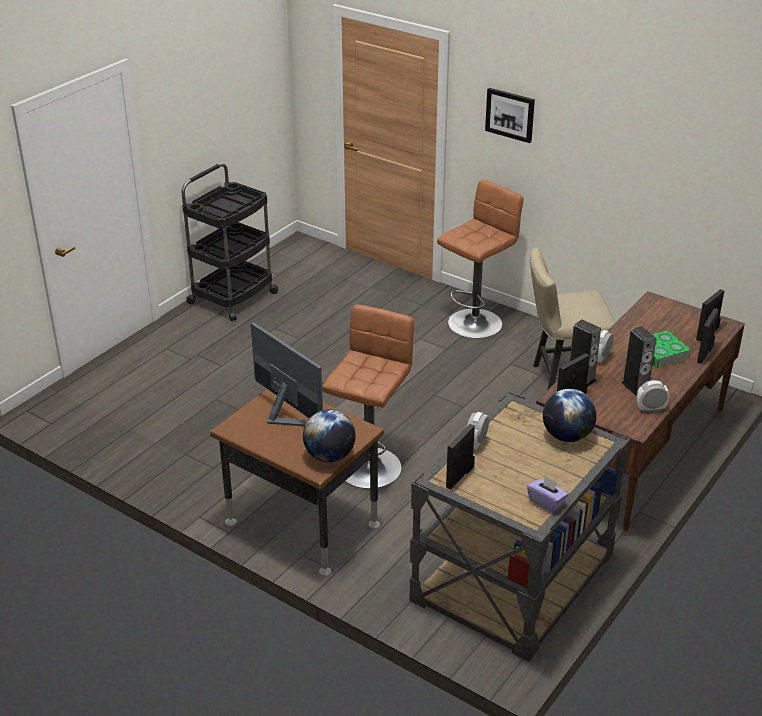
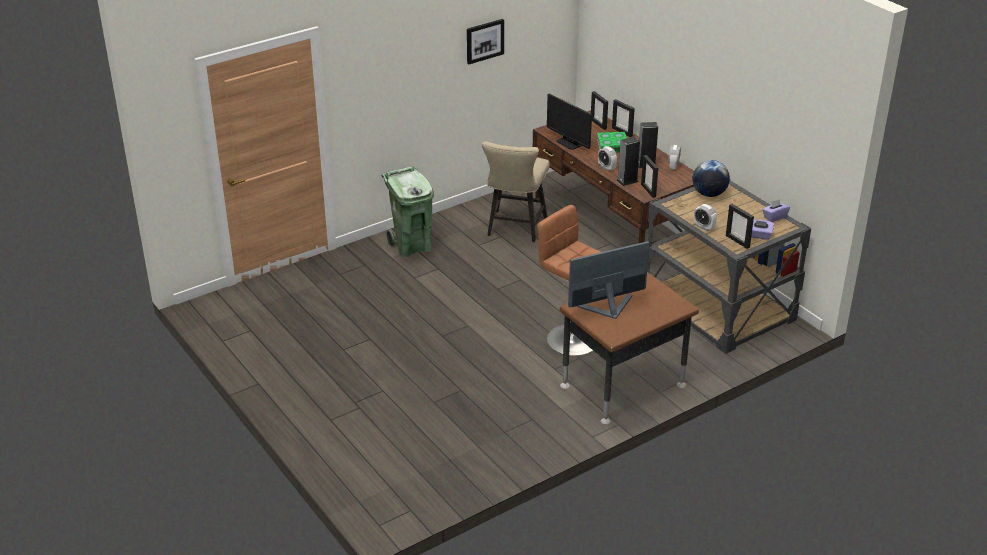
camera: 70 degrees left, 0 degrees up
black cart [182,163,278,321] -> none
globe [303,410,356,462] -> none
brown stool [437,180,524,338] -> green trash can [381,167,434,257]
picture [485,88,535,143] -> picture moved to [467,19,504,64]
none -> monitor [547,93,592,150]
none -> purple tissue box [751,219,774,240]

